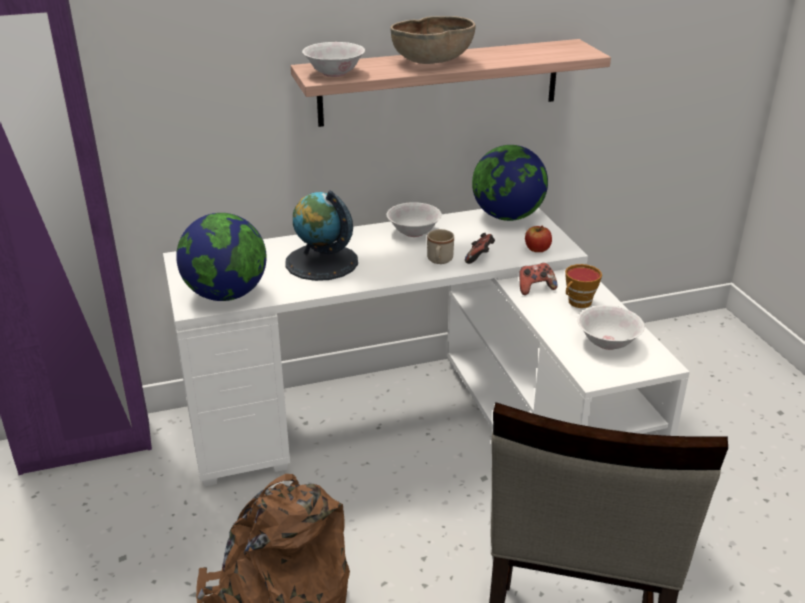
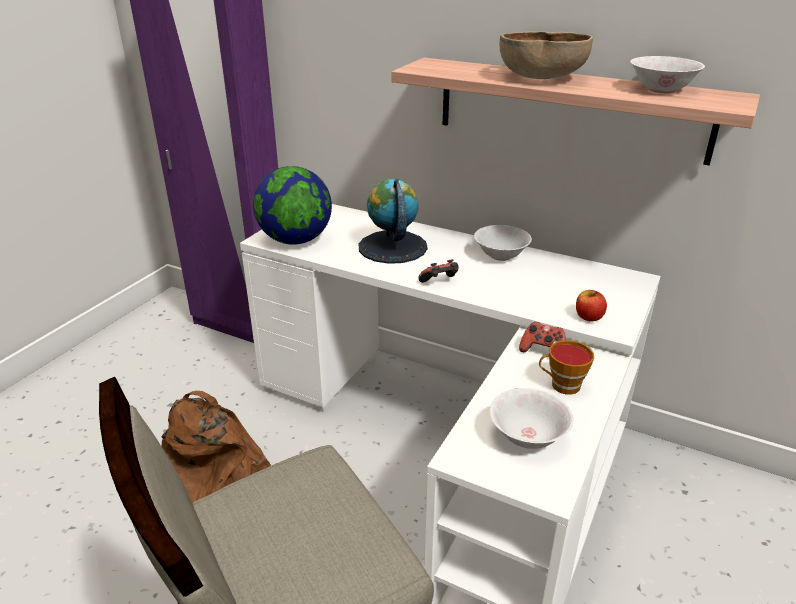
camera: 45 degrees right, 0 degrees up
white bowl [302,42,365,77] -> white bowl moved to [630,56,705,93]
beige mug [427,229,454,264] -> none
game controller [465,233,495,264] -> game controller moved to [418,259,459,283]
globe [472,145,548,221] -> none

